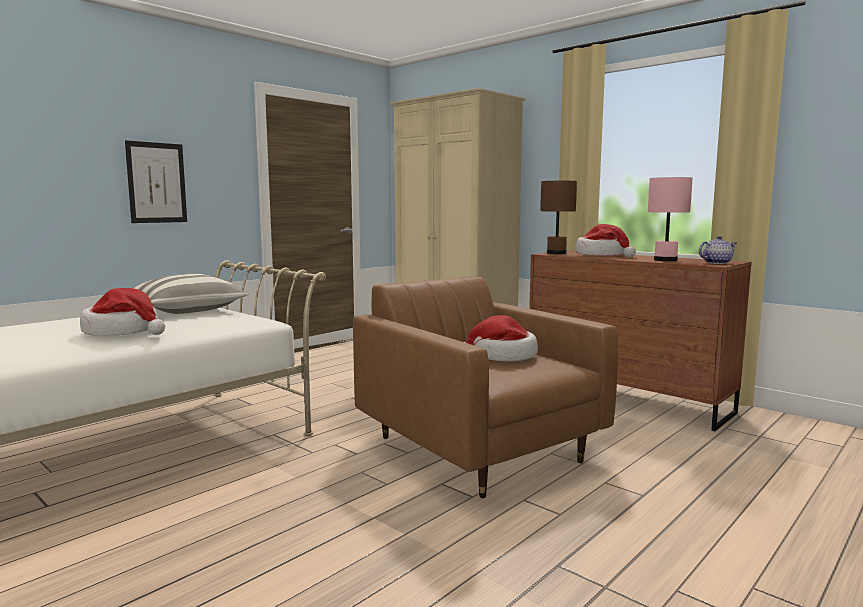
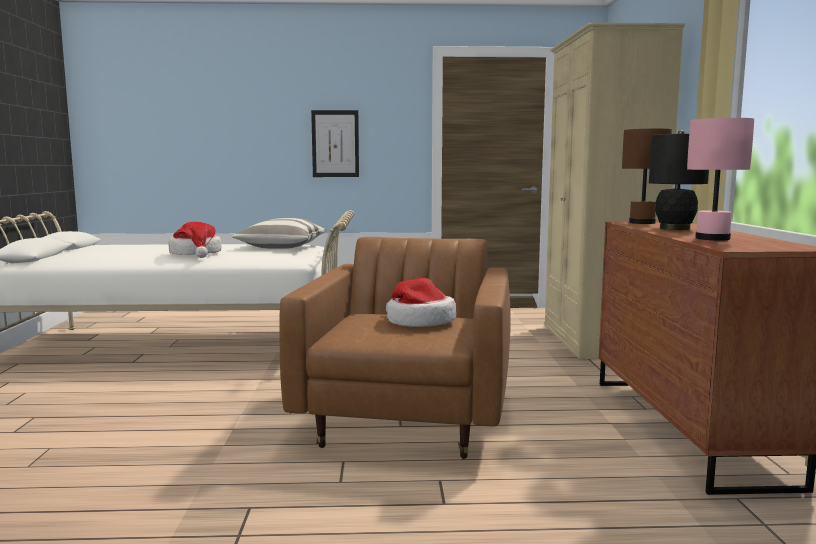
camera: 45 degrees right, 0 degrees up
hat [575,224,636,258] -> black table lamp [649,130,709,230]
teapot [699,236,737,264] -> none

